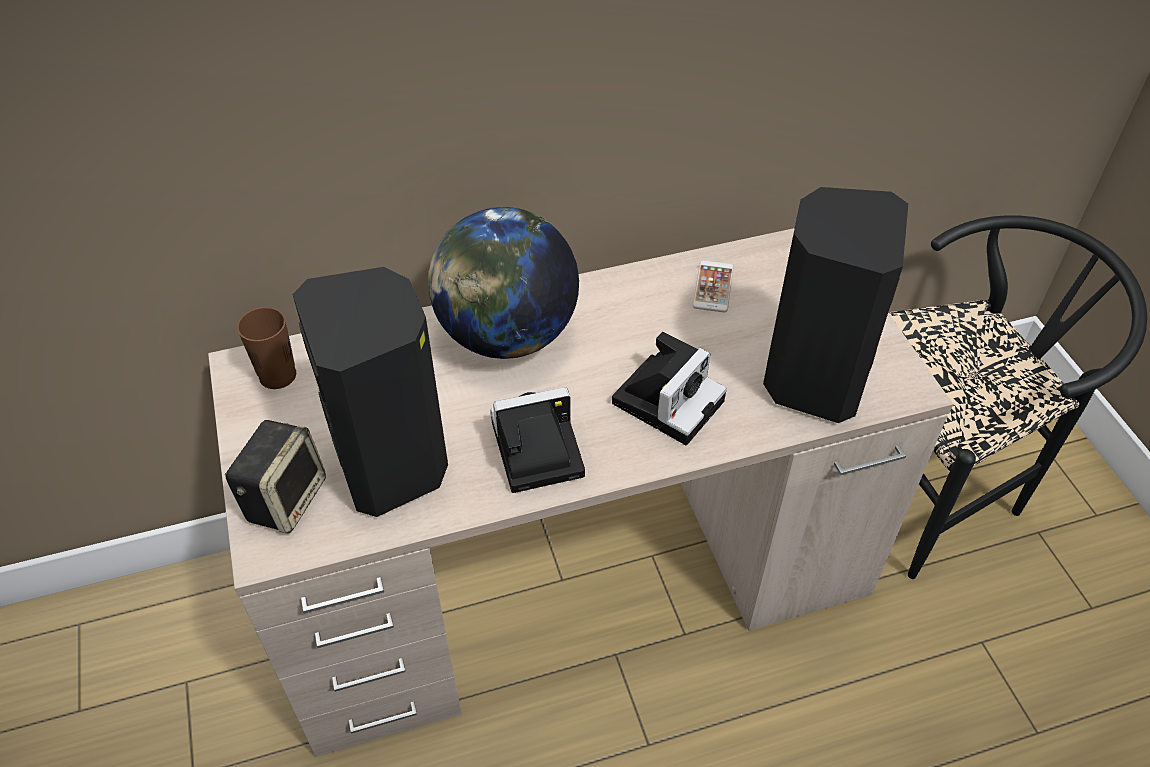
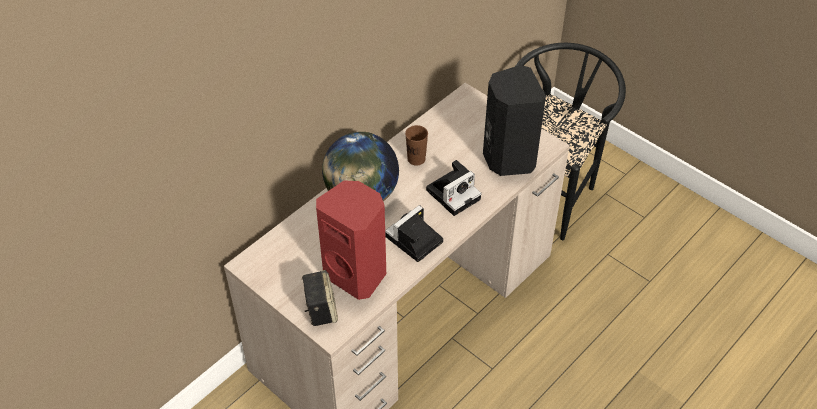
camera: 30 degrees left, 0 degrees up
brown cup [237,307,296,389] -> brown cup moved to [405,125,428,166]
black speaker [292,267,448,517] -> red speaker [316,181,386,300]
camera [612,332,727,445] -> camera turned 45 degrees clockwise [426,160,481,216]
phone [693,260,734,312] -> none

